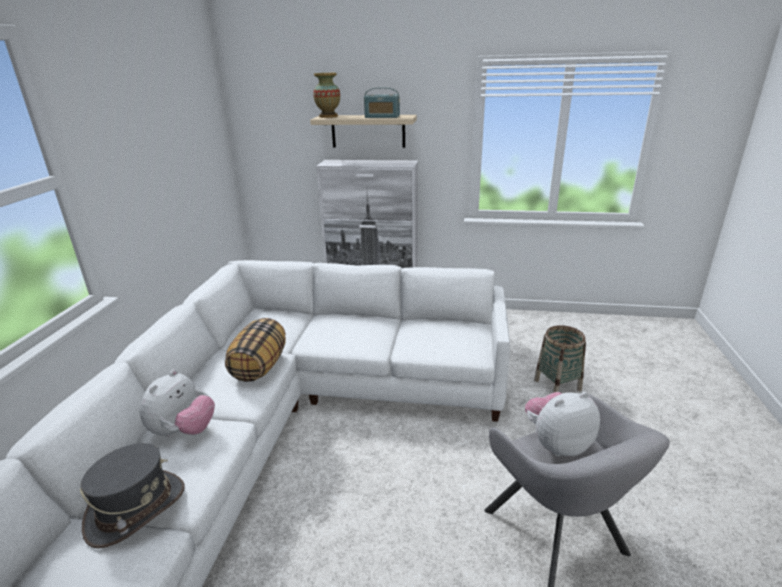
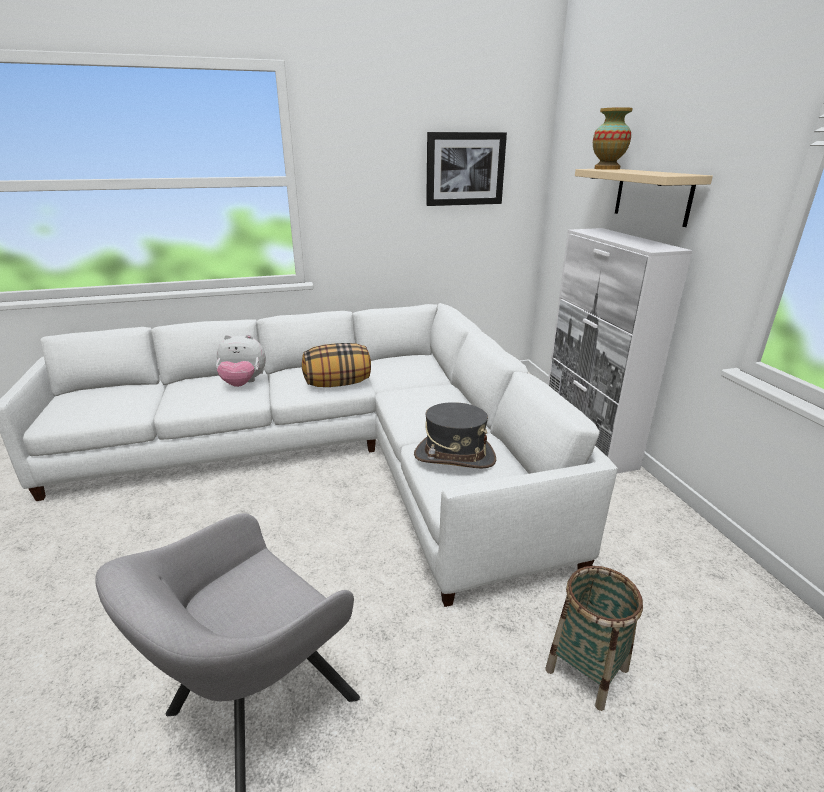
camera: 65 degrees right, 0 degrees up
grey hat [80,443,185,549] -> grey hat moved to [414,402,496,469]
radio [364,87,400,118] -> none
plush toy [525,392,600,456] -> none
none -> picture [426,132,507,206]

